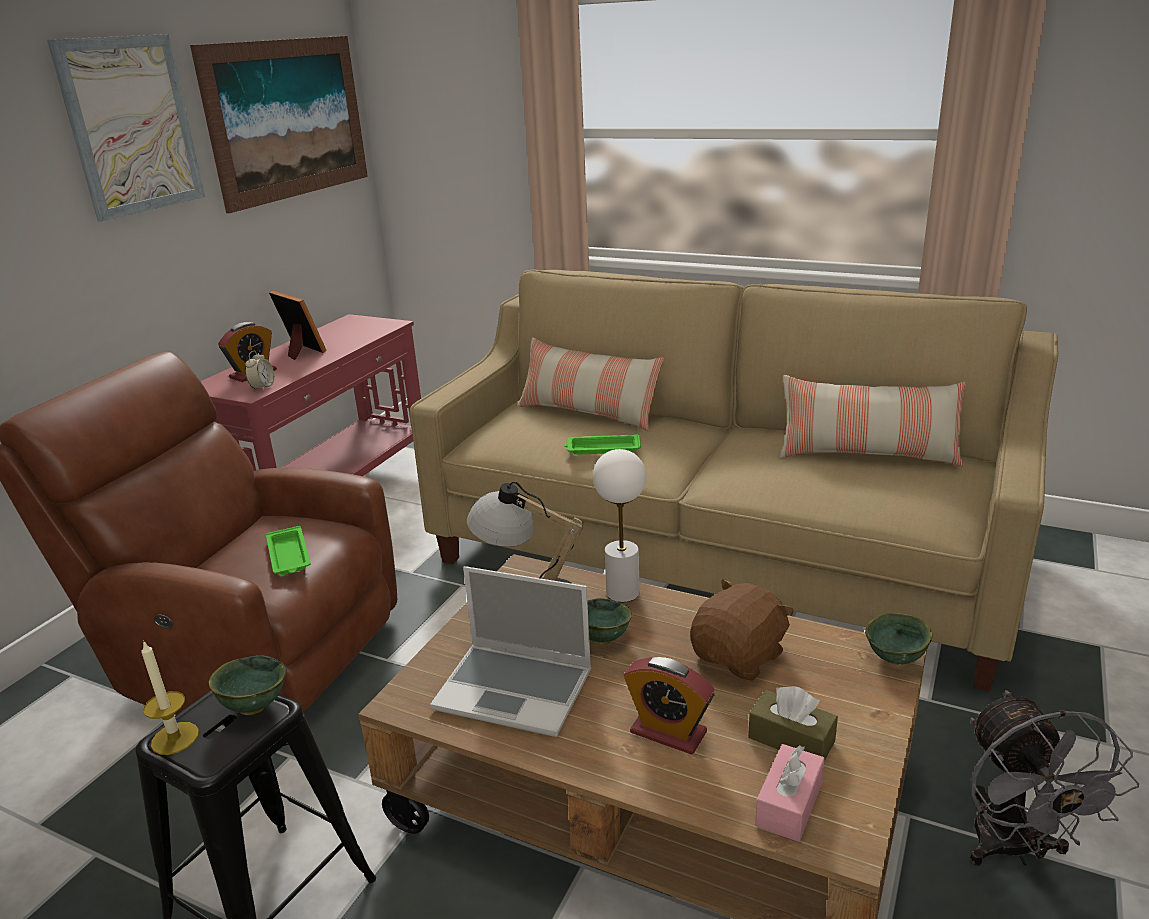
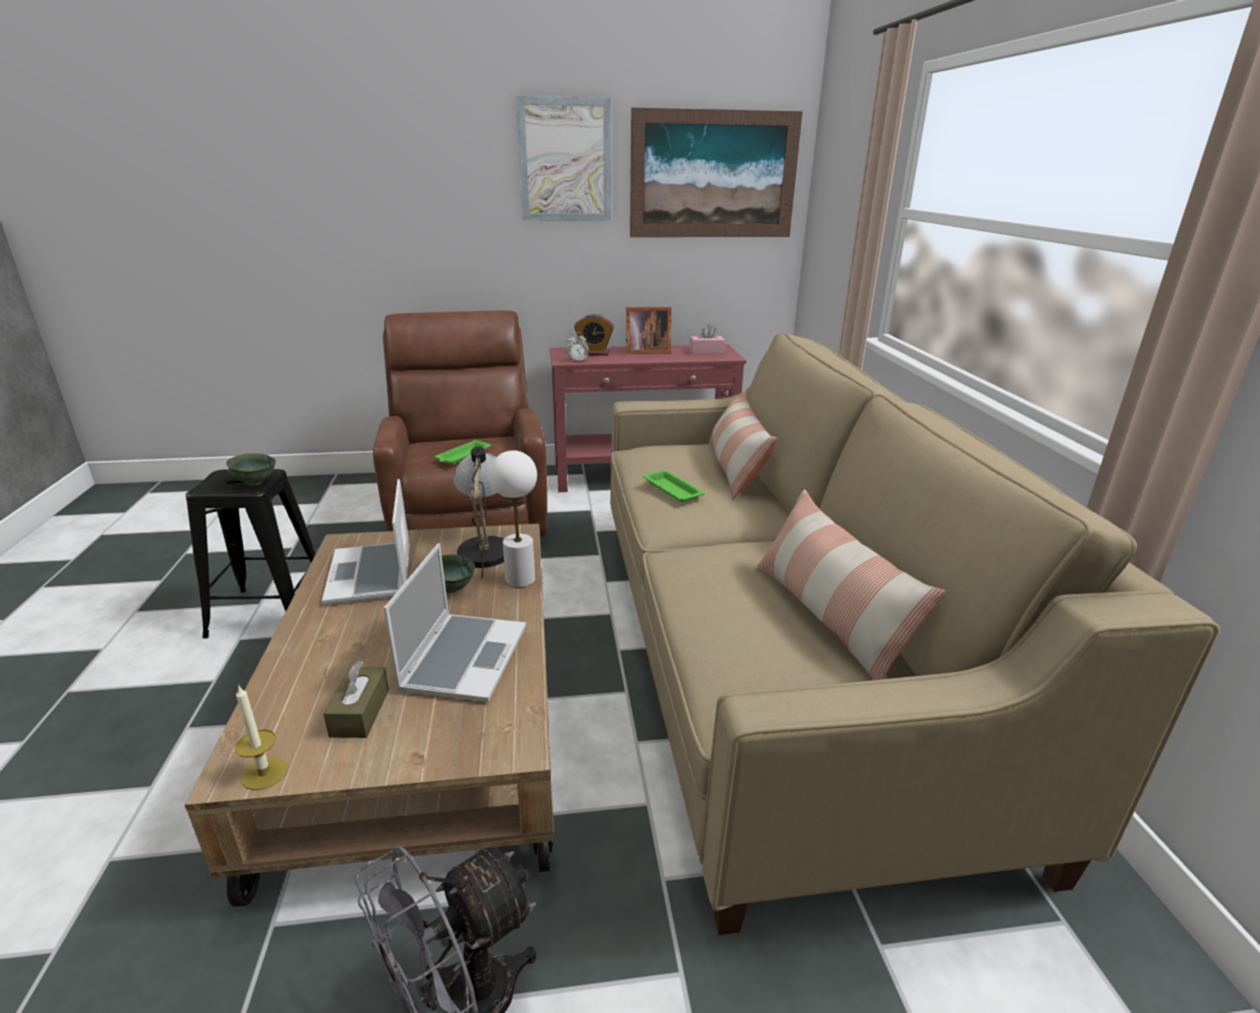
camera: 55 degrees right, 0 degrees up
candle [141,640,199,755] -> candle moved to [236,685,288,790]
picture frame [269,290,327,360] -> picture frame turned 75 degrees clockwise [626,307,672,354]
alarm clock [624,657,714,755] -> none
brown plush toy [690,579,794,681] -> laptop [384,543,526,702]
pink tissue box [755,744,825,842] -> pink tissue box moved to [690,324,725,354]
green bowl [865,613,932,665] -> none

